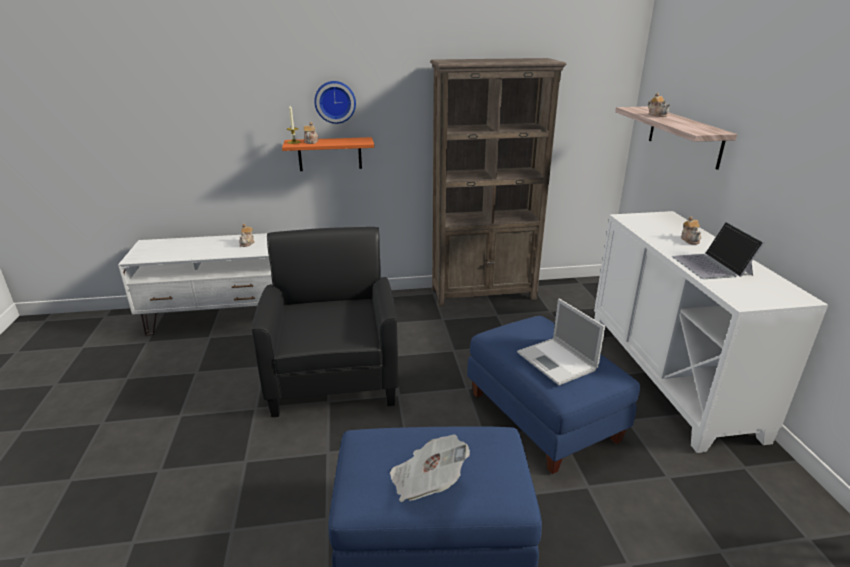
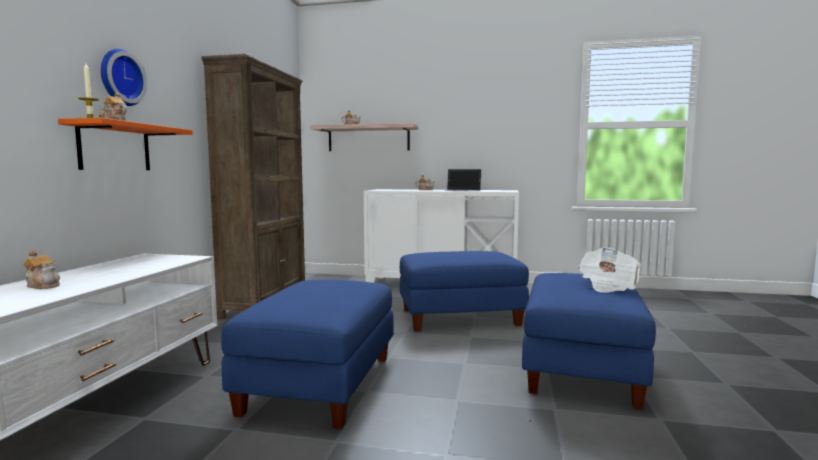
camera: 70 degrees left, 20 degrees down
black armchair [251,227,399,417] -> blue ottoman [221,280,394,429]
laptop [517,299,605,385] -> none

